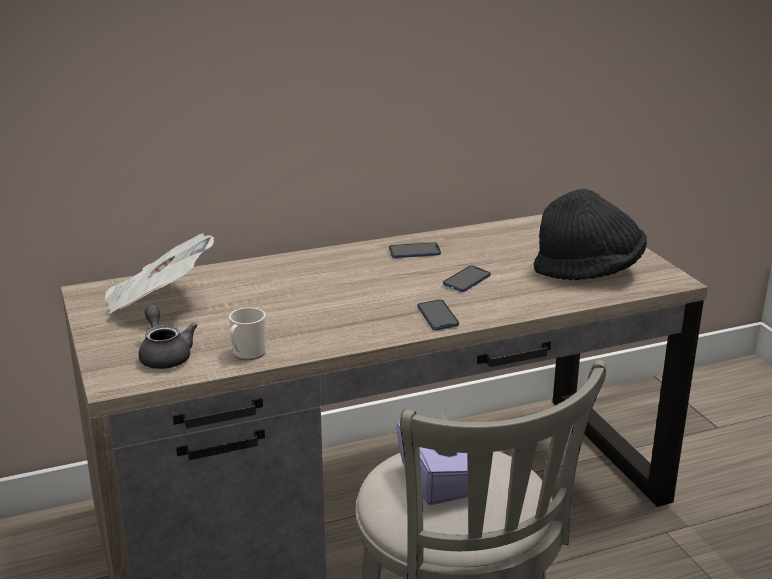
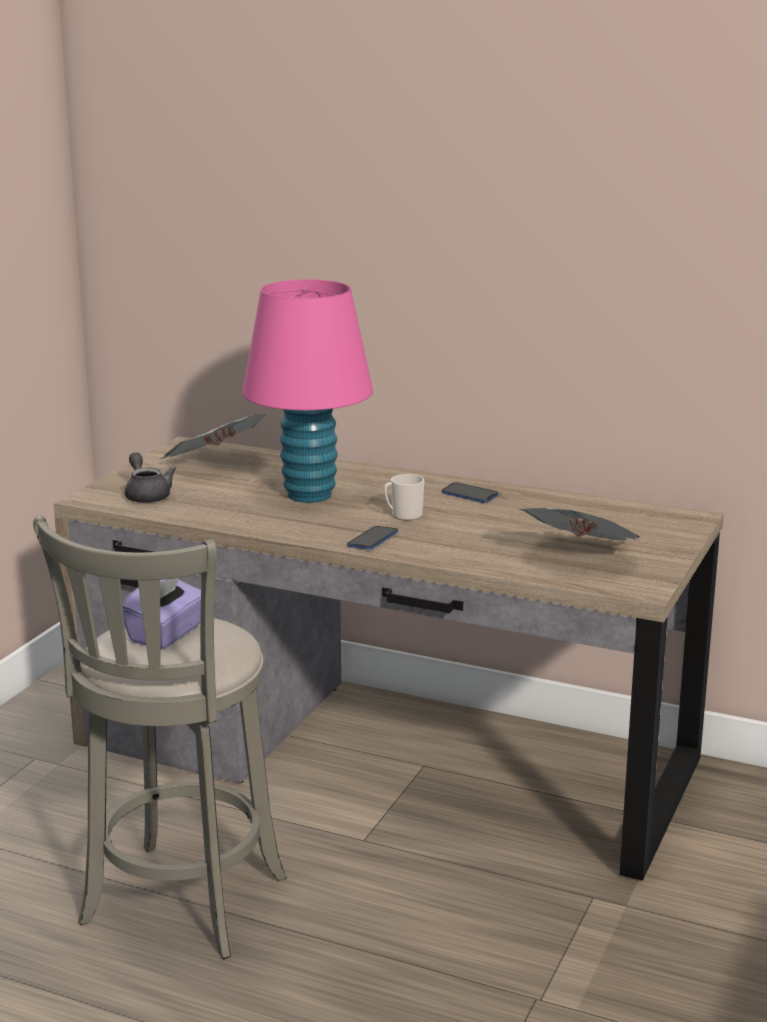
camera: 45 degrees right, 5 degrees down
grey teapot [139,305,197,369] -> grey teapot turned 45 degrees counterclockwise [125,452,176,503]
mug [229,307,266,360] -> mug moved to [384,474,424,521]
phone [443,266,491,292] -> none
black hat [533,189,647,281] -> newspaper [519,508,640,540]
none -> pink table lamp [242,279,373,503]

